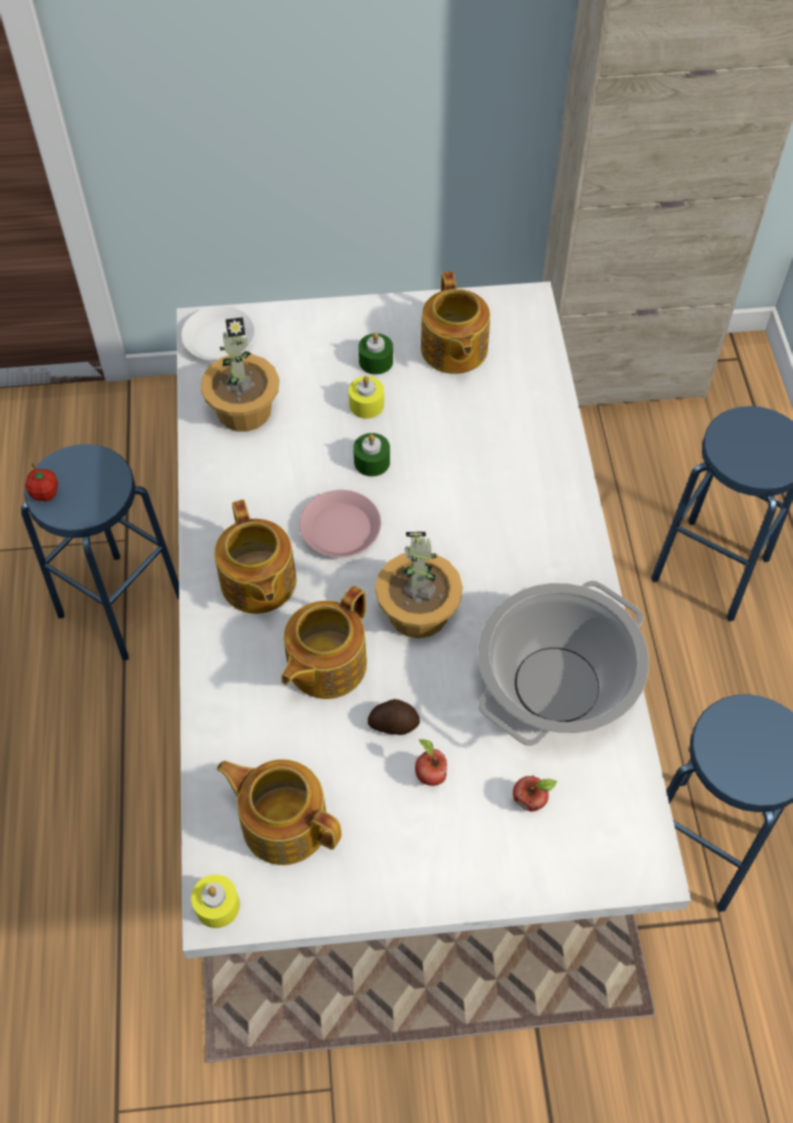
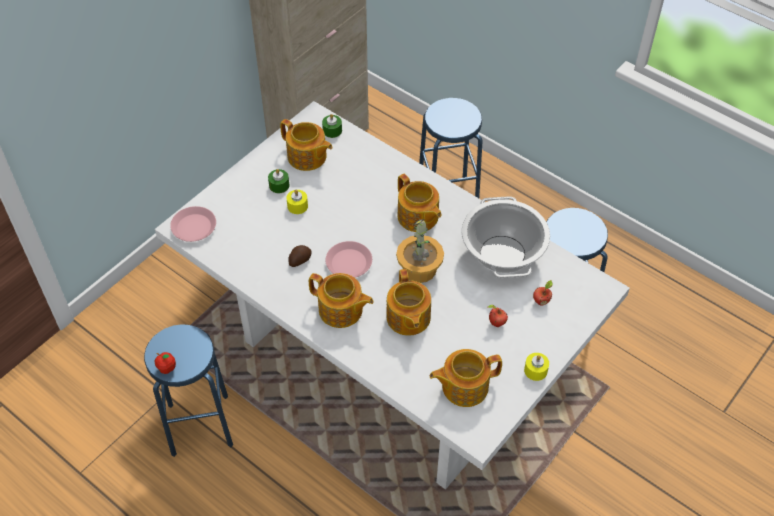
camera: 45 degrees left, 5 degrees down
white plate [181,306,255,361] -> pink plate [170,206,216,242]
yellow candle [191,874,240,928] -> yellow candle moved to [524,353,549,381]
potted plant [201,317,279,432] -> none
green candle [353,433,390,477] -> green candle moved to [322,114,342,138]
potato [368,699,420,735] -> potato moved to [288,245,312,267]
none -> teapot [398,174,442,232]

